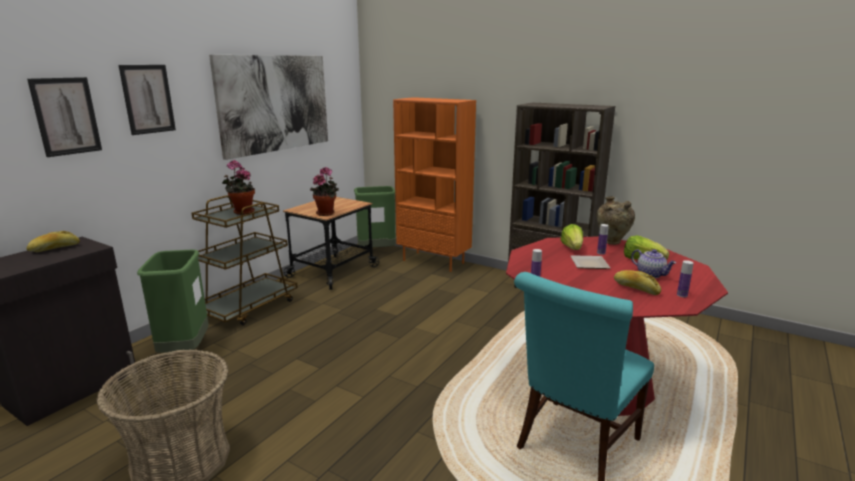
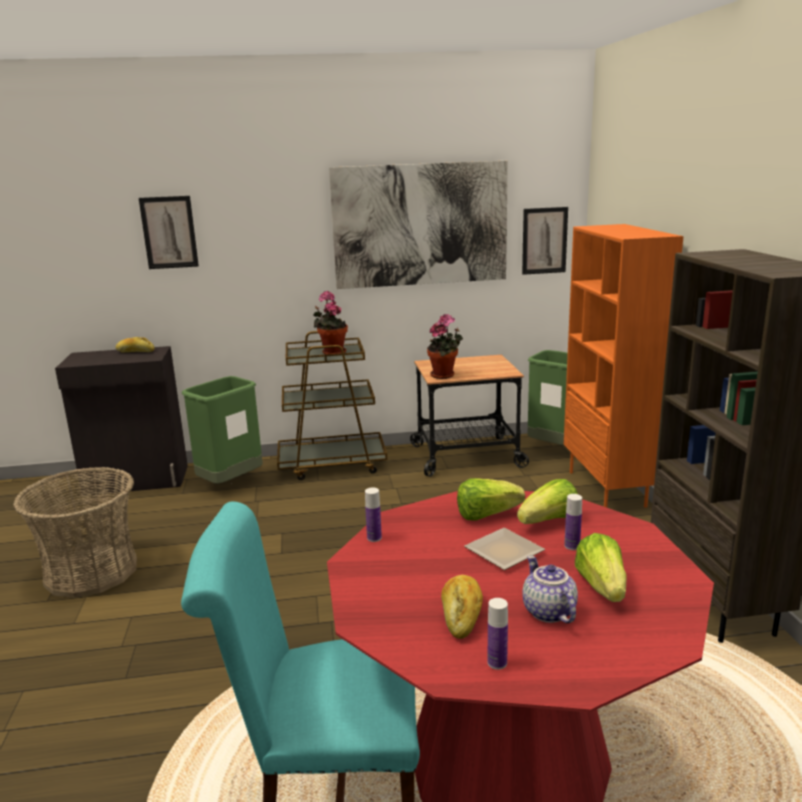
camera: 50 degrees right, 0 degrees up
picture [119,65,176,135] -> picture moved to [522,207,568,275]
beige vase [596,196,635,245] -> none
teapot [631,249,676,278] -> teapot turned 150 degrees clockwise [522,556,578,623]
none -> lettuce [457,478,525,521]

